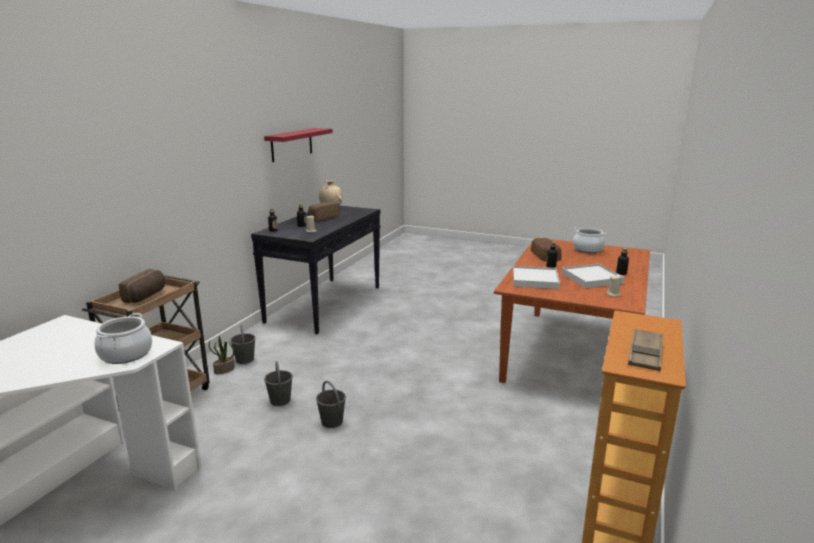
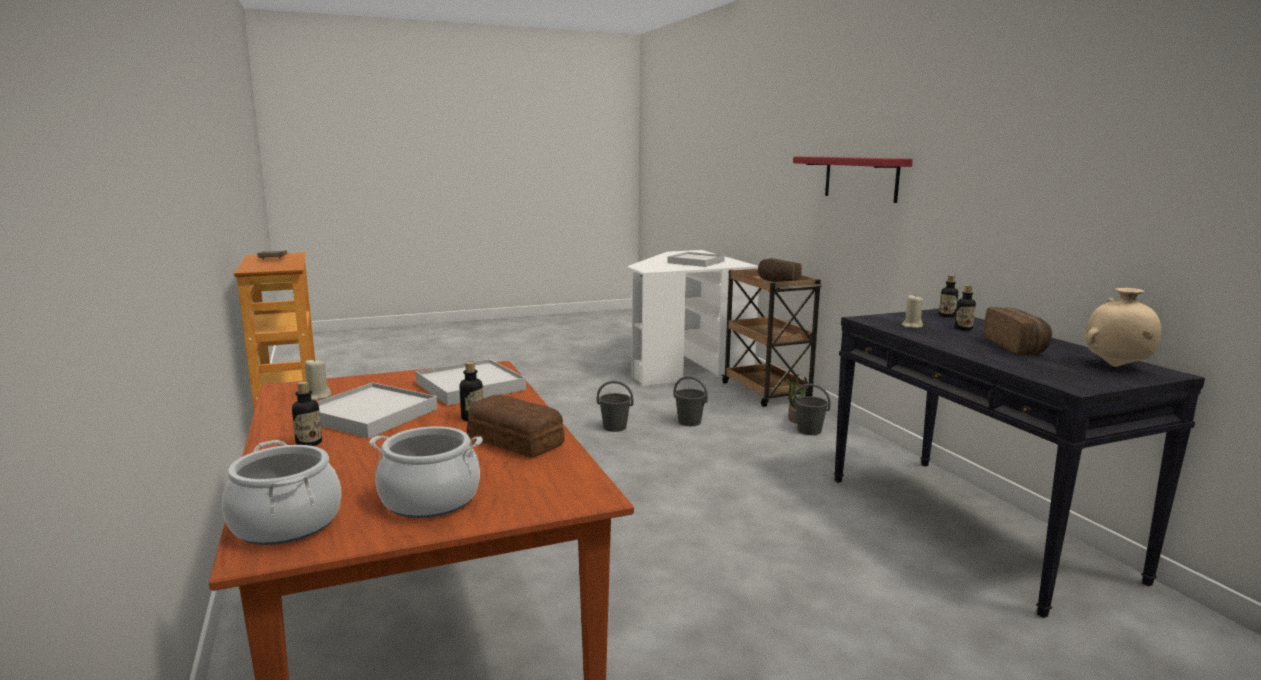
camera: 135 degrees right, 5 degrees down
cooking pot [94,313,152,364] -> cooking pot moved to [222,440,341,545]
red shelf [264,128,333,162] -> red shelf moved to [793,157,913,203]
none -> white tray [667,252,725,267]

